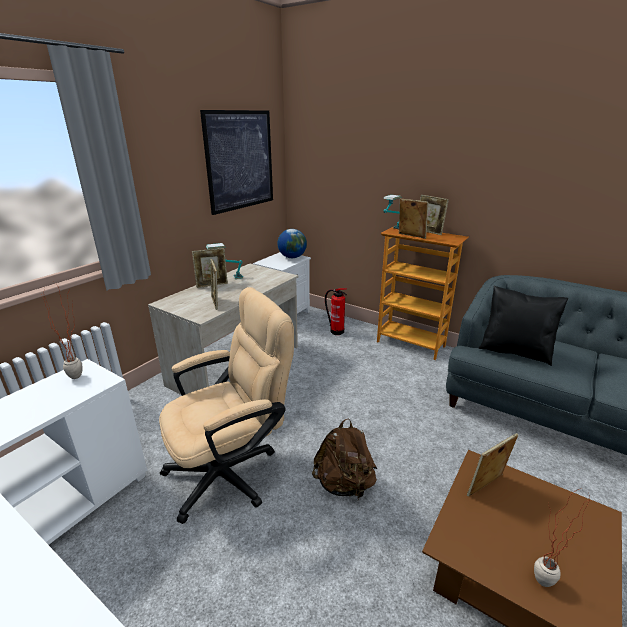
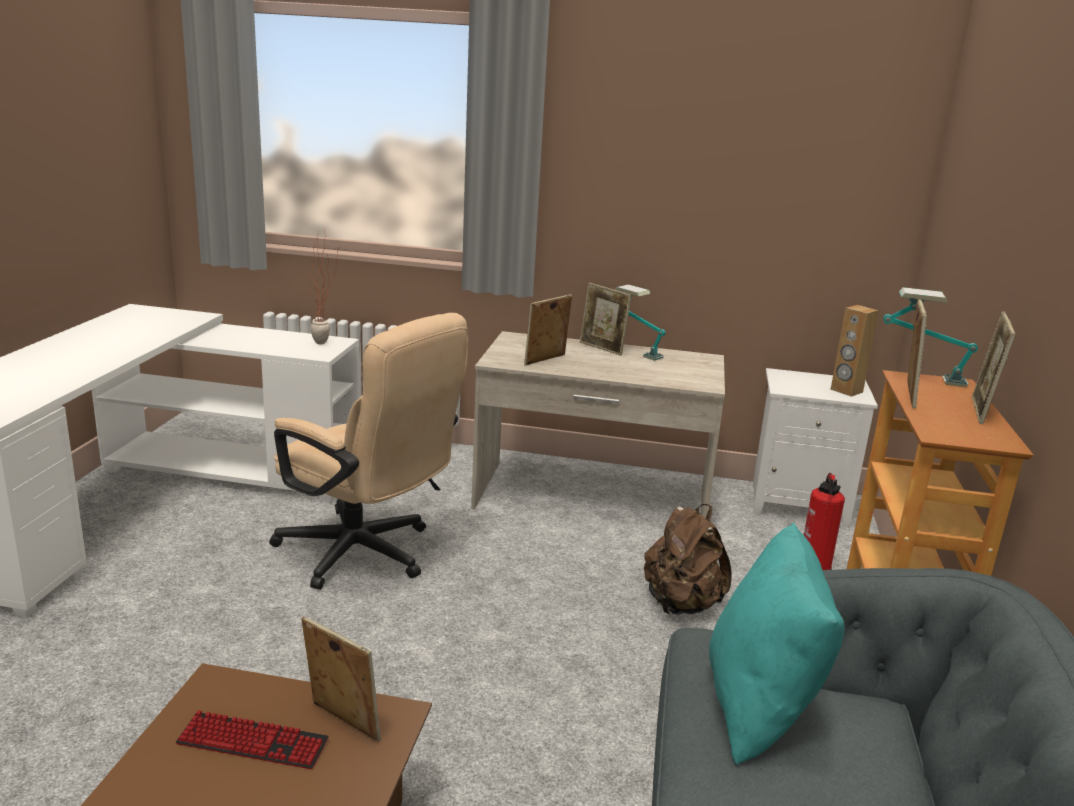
camera: 65 degrees right, 5 degrees down
picture [200,110,273,215] -> none
globe [278,229,307,258] -> brown speaker [830,305,879,397]
brown backpack [312,418,377,500] -> brown backpack moved to [644,504,732,615]
black pillow [479,286,568,366] -> turquoise pillow [709,522,845,765]
potted plant [534,488,590,587] -> none
none -> keyboard [176,710,329,769]

